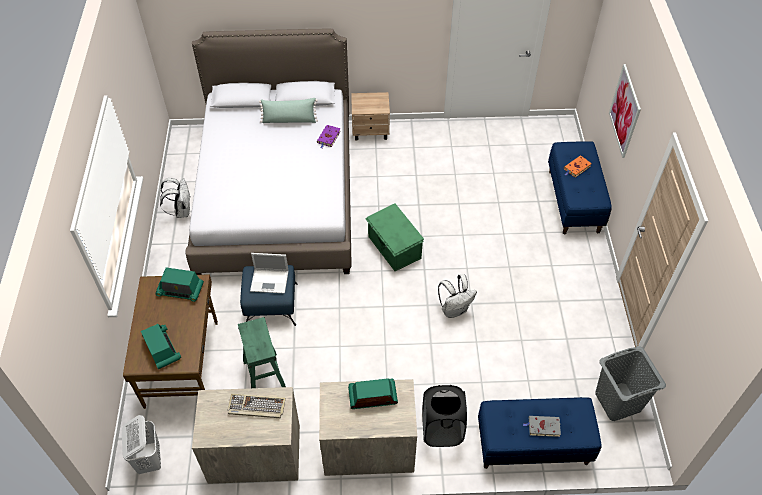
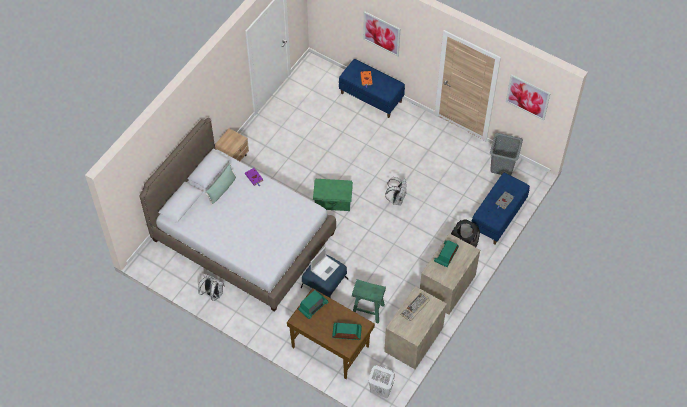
camera: 55 degrees left, 5 degrees up
none -> picture [506,74,551,120]

